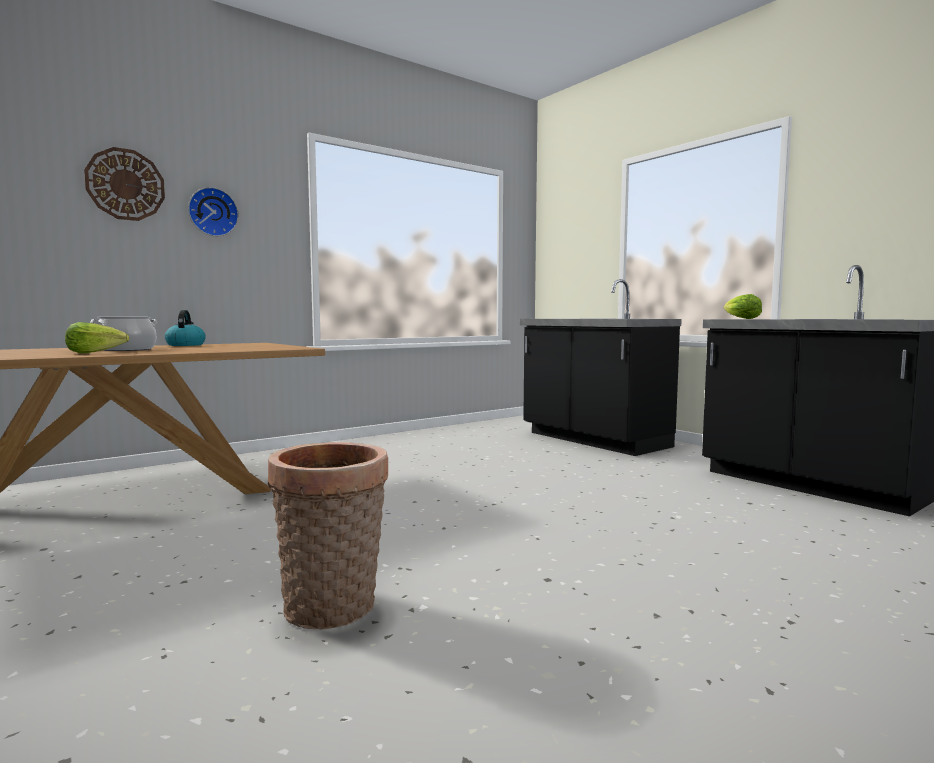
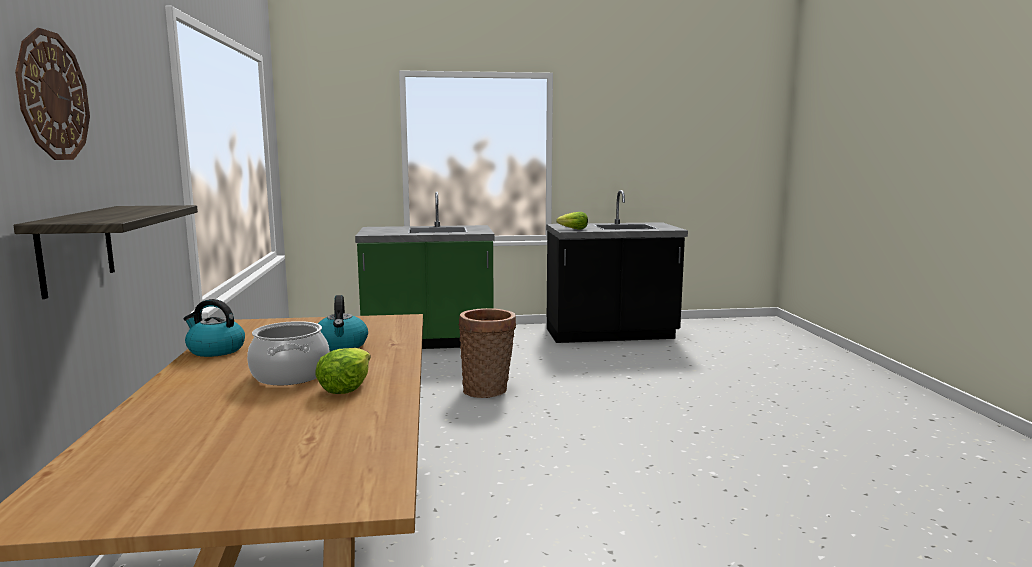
camera: 60 degrees left, 5 degrees up
wall clock [188,187,239,236] -> none
basket [268,442,388,629] -> basket moved to [459,308,516,398]
black counter [520,279,682,456] -> green counter [355,192,494,349]
none -> shelf [13,205,198,299]
none -> kettle [318,295,368,351]

